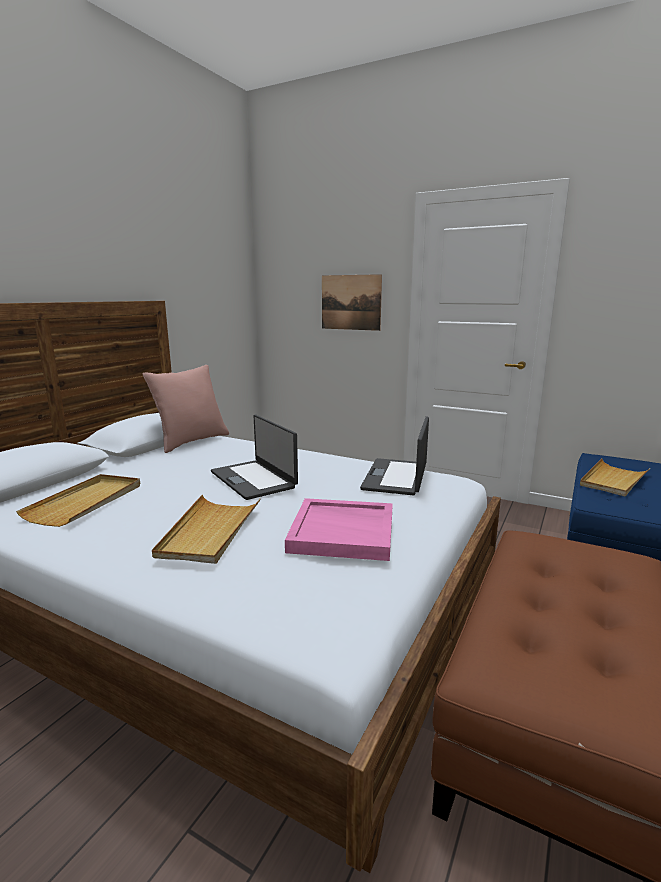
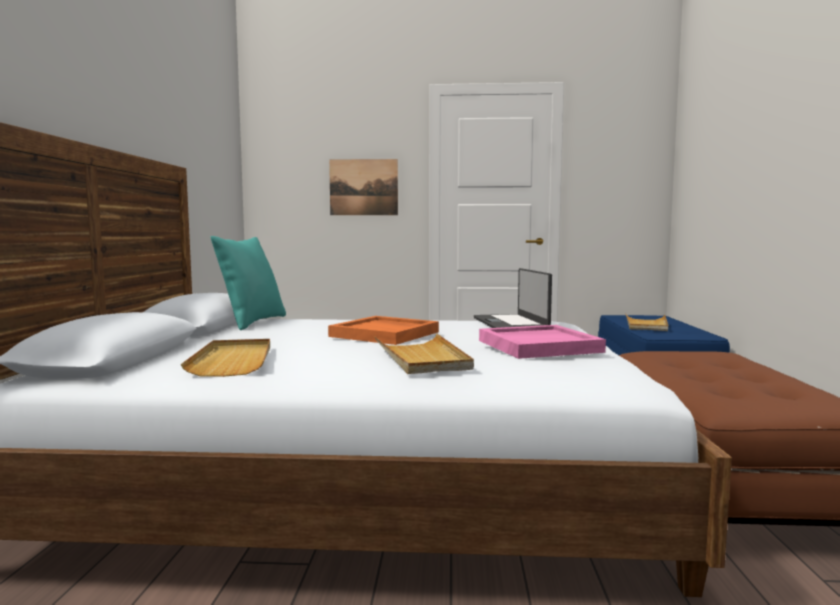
camera: 25 degrees left, 10 degrees down
pink pillow [143,365,229,453] -> turquoise pillow [211,236,286,330]
laptop [211,415,298,500] -> orange tray [328,316,439,345]

